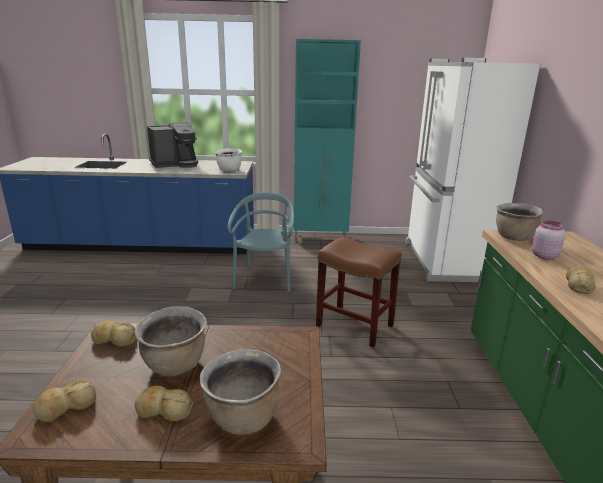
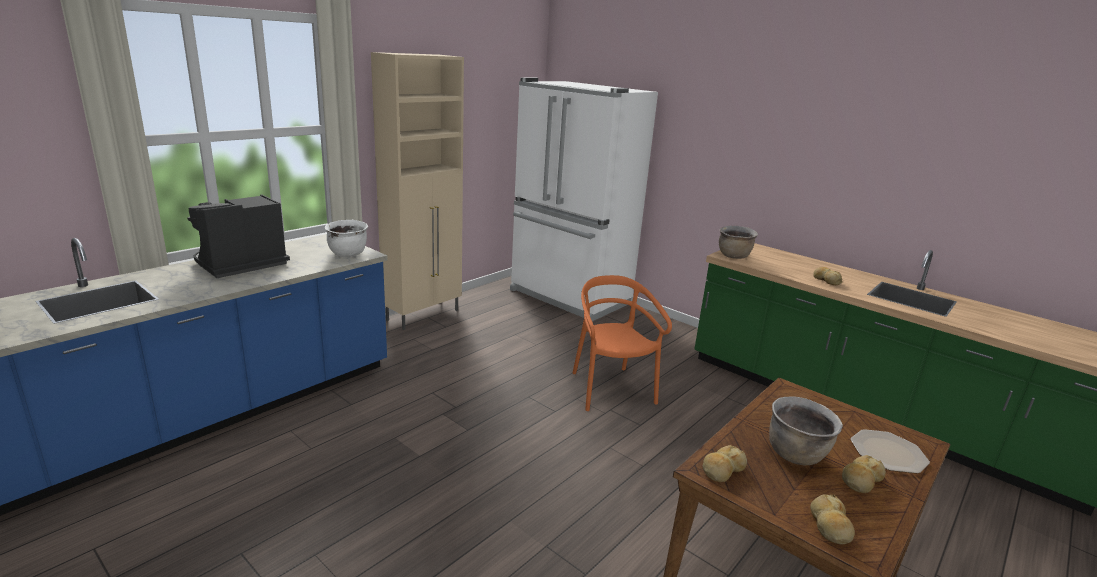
camera: 50 degrees left, 0 degrees up
coffee machine [147,122,198,168] -> coffee machine turned 150 degrees counterclockwise [187,194,290,278]
brown cooking pot [200,349,281,435] -> plate [851,429,930,474]
turquoise chair [228,193,294,292] -> none
turquoise cabinet [293,39,361,242] -> beige cabinet [371,52,464,330]
brown stool [316,237,402,348] -> orange chair [572,275,672,411]
pink jar [532,221,566,260] -> none

